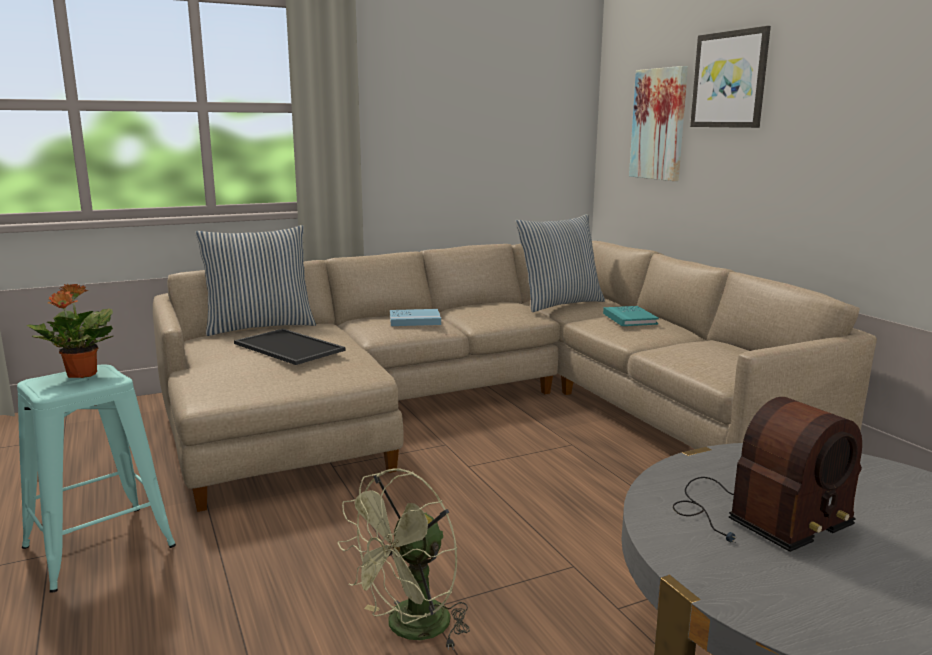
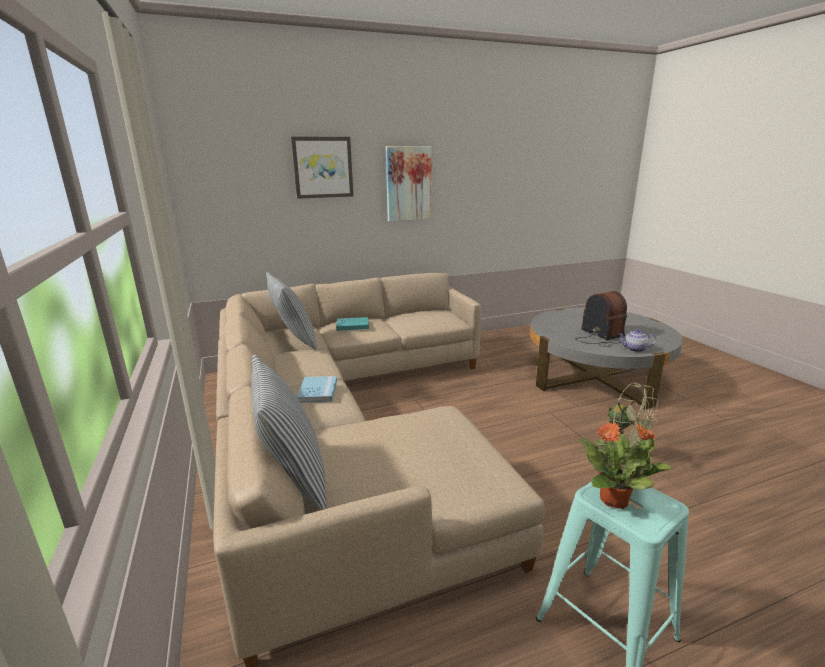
camera: 85 degrees left, 5 degrees up
tray [234,329,345,365] -> none
picture [629,66,688,181] -> picture moved to [386,146,432,221]
none -> teapot [619,329,656,352]

